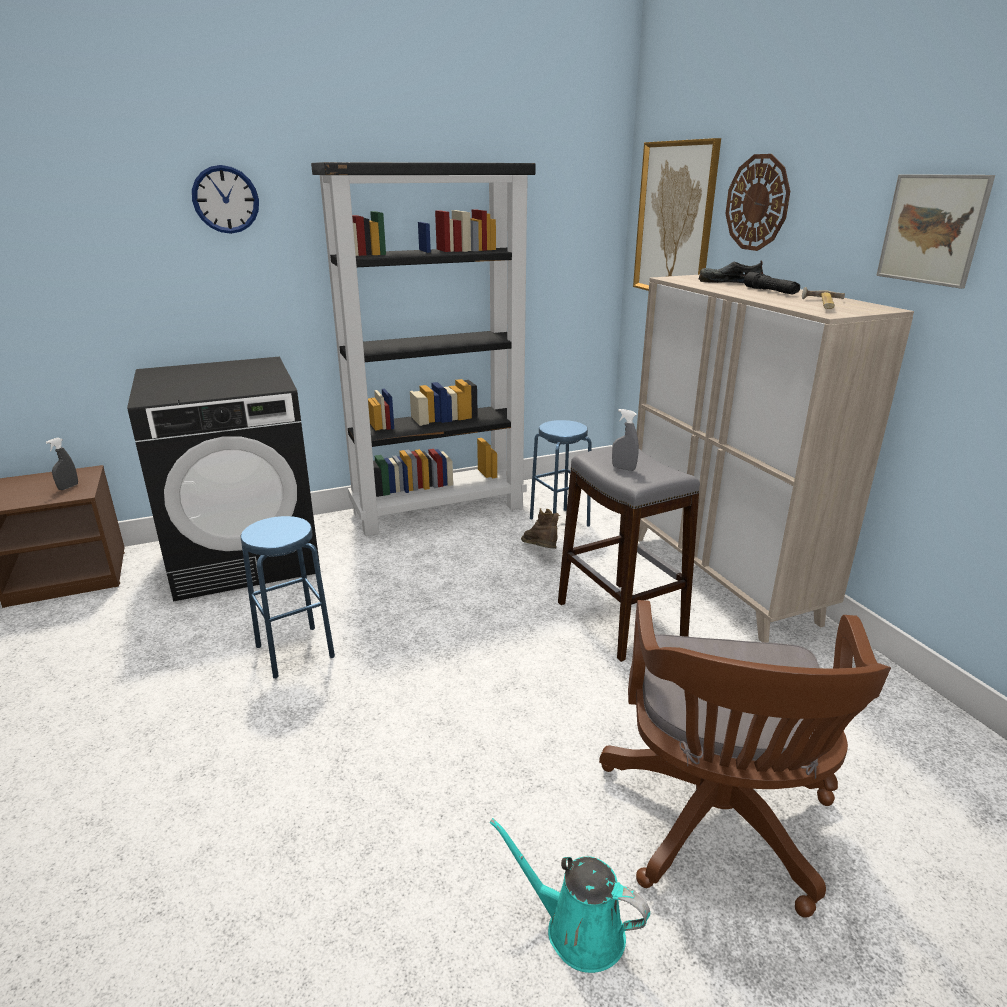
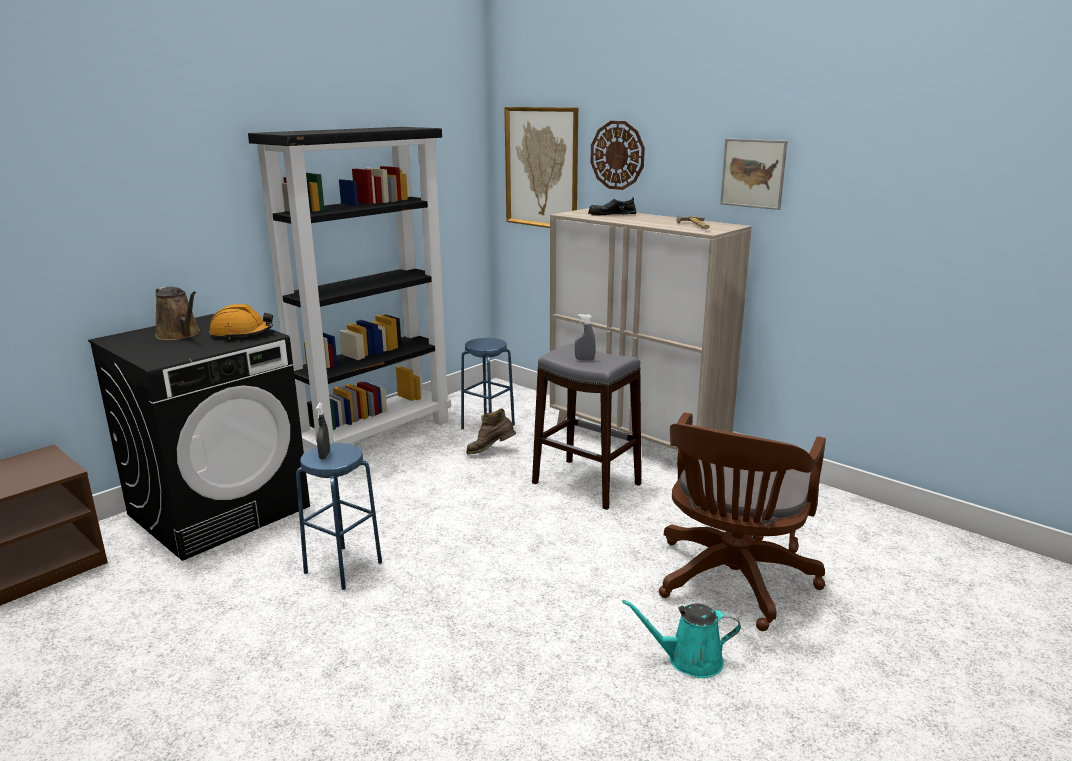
camera: 25 degrees left, 5 degrees down
grey spray bottle [46,438,78,490] -> grey spray bottle moved to [316,403,330,459]
wall clock [192,165,259,234] -> none
brown boot [521,508,560,549] -> brown boot turned 60 degrees counterclockwise [466,408,516,454]
brown office chair [599,600,891,918] -> brown office chair turned 45 degrees clockwise [659,412,826,631]
black flashlight [744,272,800,295] -> none
none -> brown watering can [155,287,200,340]
none -> orange hard hat [209,304,273,339]

